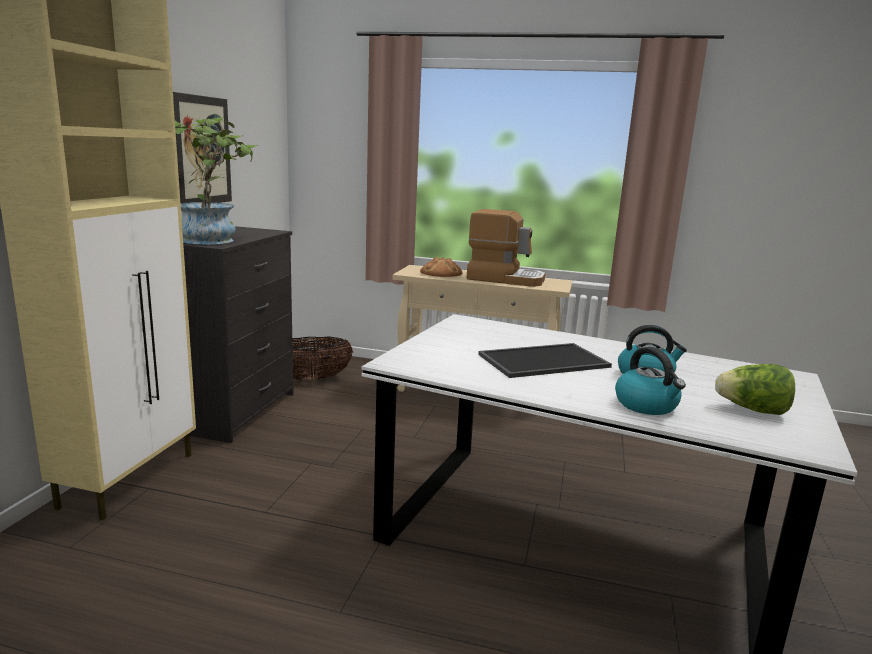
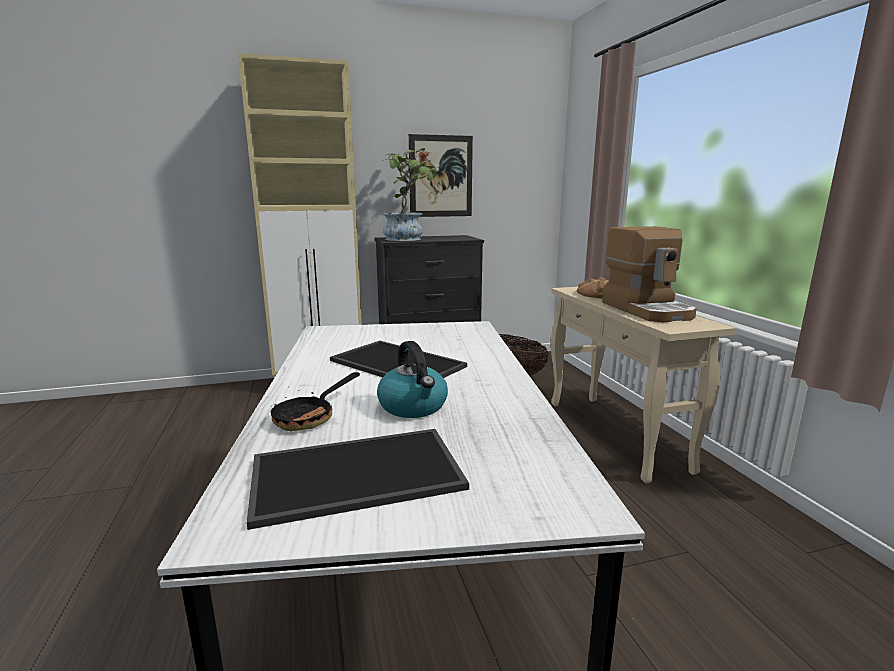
camera: 60 degrees right, 0 degrees up
kettle [615,347,686,415] -> frying pan [270,372,360,431]
lettuce [715,364,795,415] -> tray [247,429,469,530]

